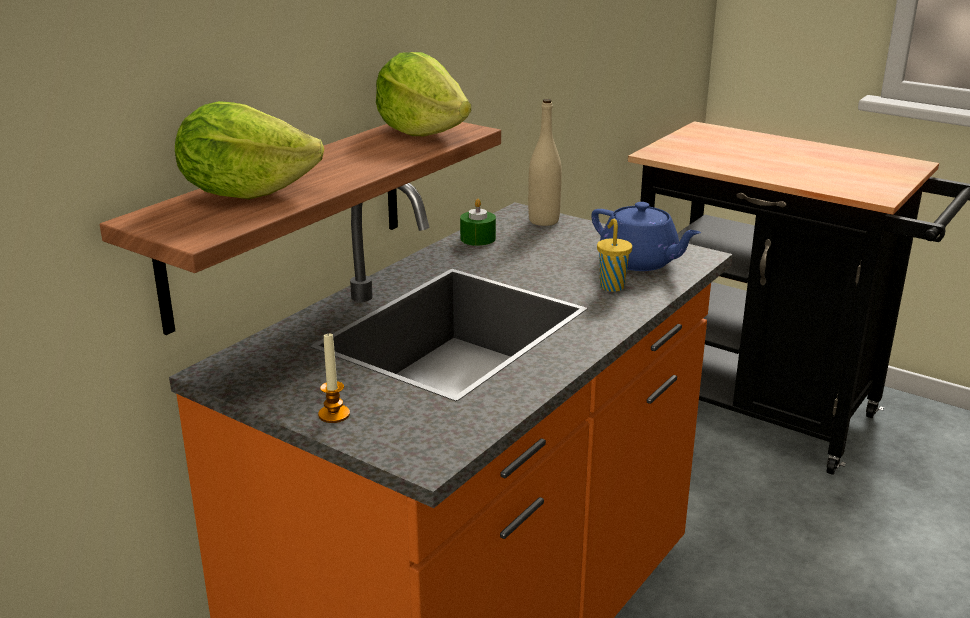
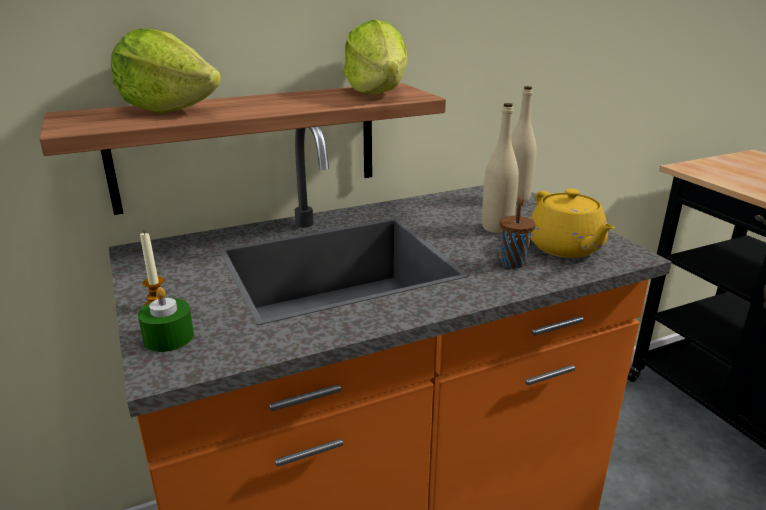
camera: 30 degrees right, 0 degrees up
green candle [460,199,496,246] -> green candle moved to [138,287,194,352]
blue teapot [591,202,701,271] -> yellow teapot [530,189,615,258]
yellow cup [597,219,632,292] -> brown cup [500,196,535,268]
none -> beige bottle [482,103,519,233]

